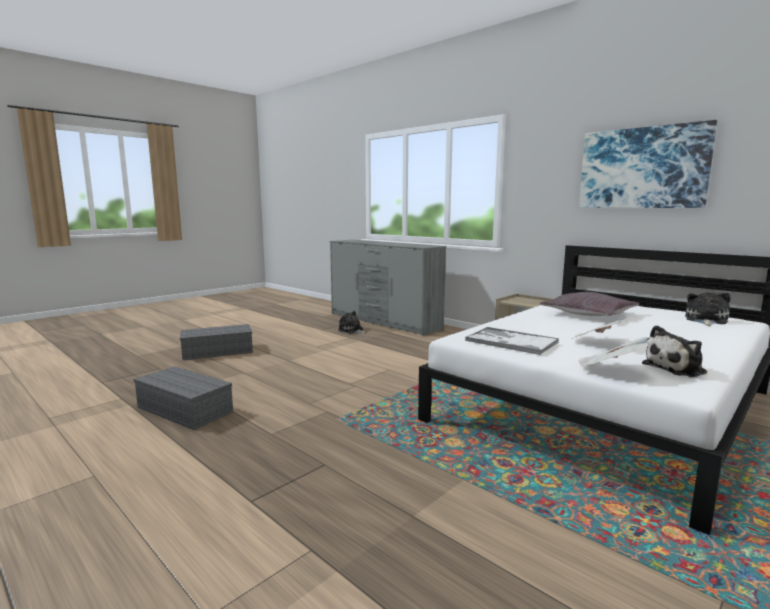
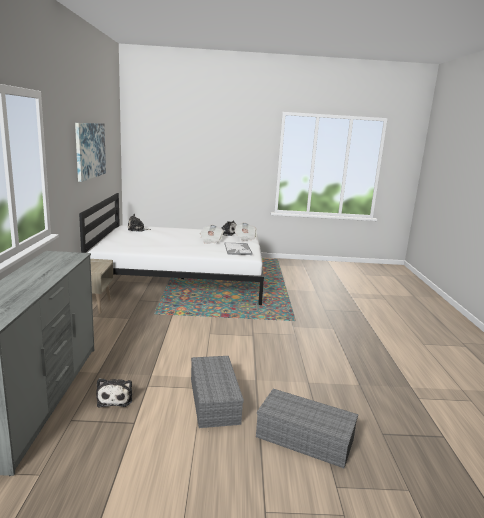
camera: 135 degrees left, 5 degrees up
grey storage box [134,366,233,430] -> grey storage box moved to [191,356,244,428]
grey pillow [540,292,639,316] -> none

